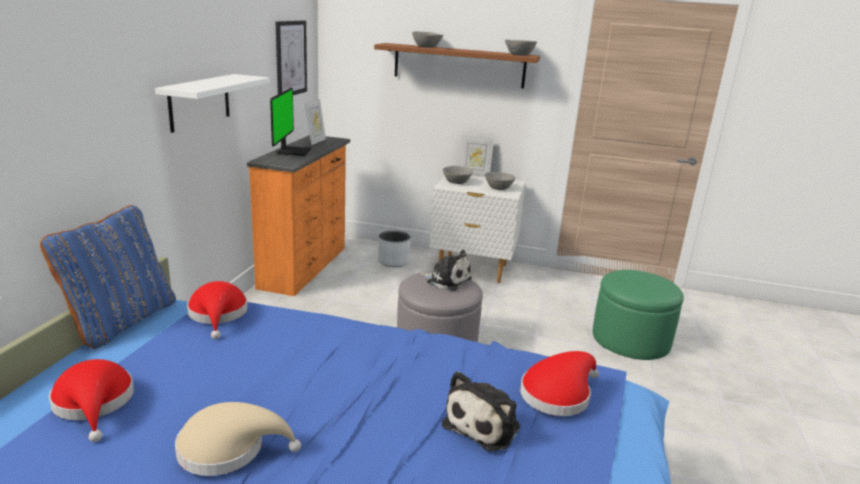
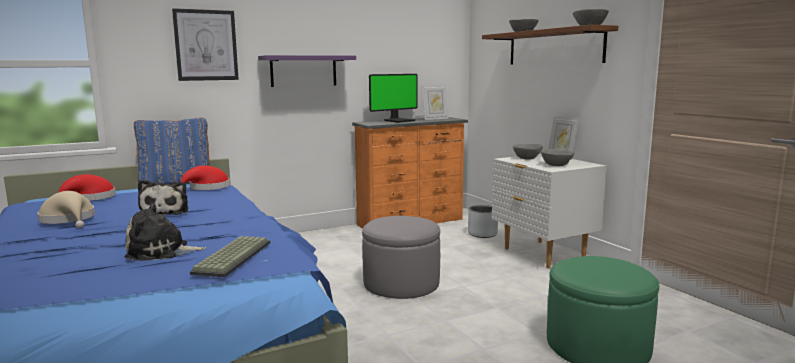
camera: 50 degrees right, 10 degrees down
white shelf [155,74,270,133] -> purple shelf [258,55,356,87]
picture [276,21,307,95] -> picture moved to [172,8,239,81]
plush toy [419,250,472,291] -> plush toy moved to [138,180,188,215]
red hat [520,351,599,416] -> keyboard [190,236,270,277]

